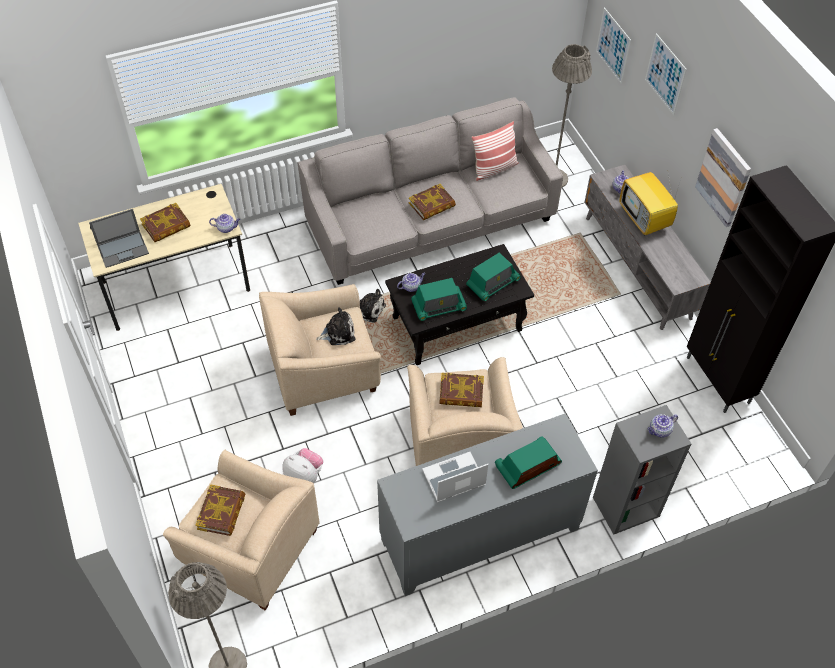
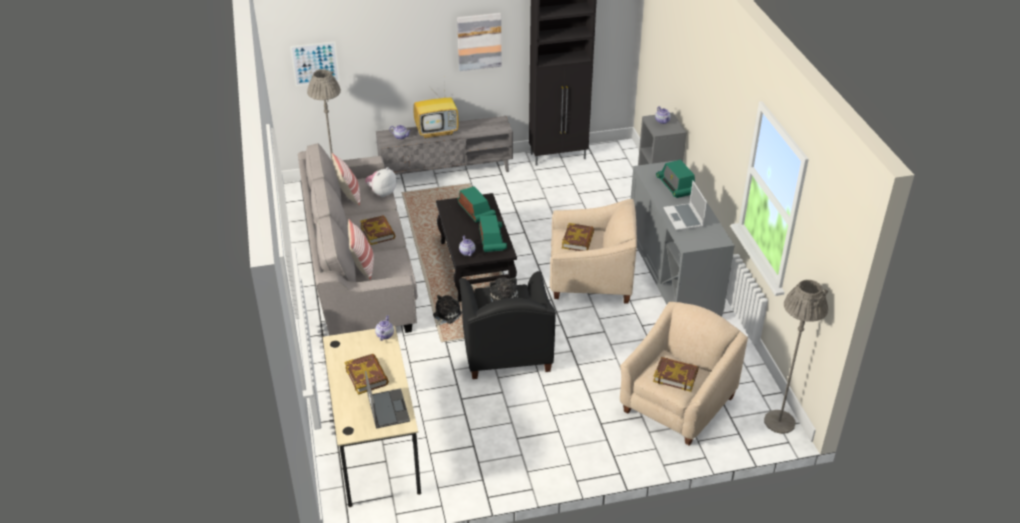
camera: 80 degrees left, 15 degrees down
beige armchair [259,284,381,416] -> black armchair [459,271,556,379]
plush toy [282,448,323,483] -> plush toy moved to [365,167,397,197]
picture [645,33,687,115] -> none
none -> pillow [348,219,374,280]

